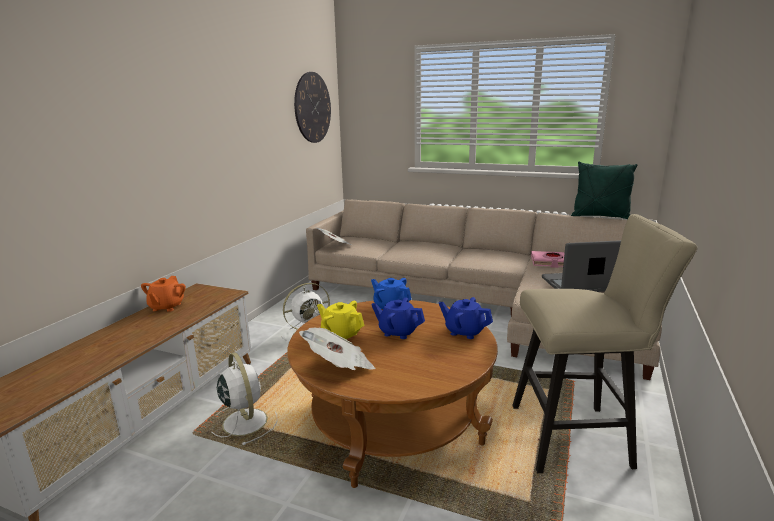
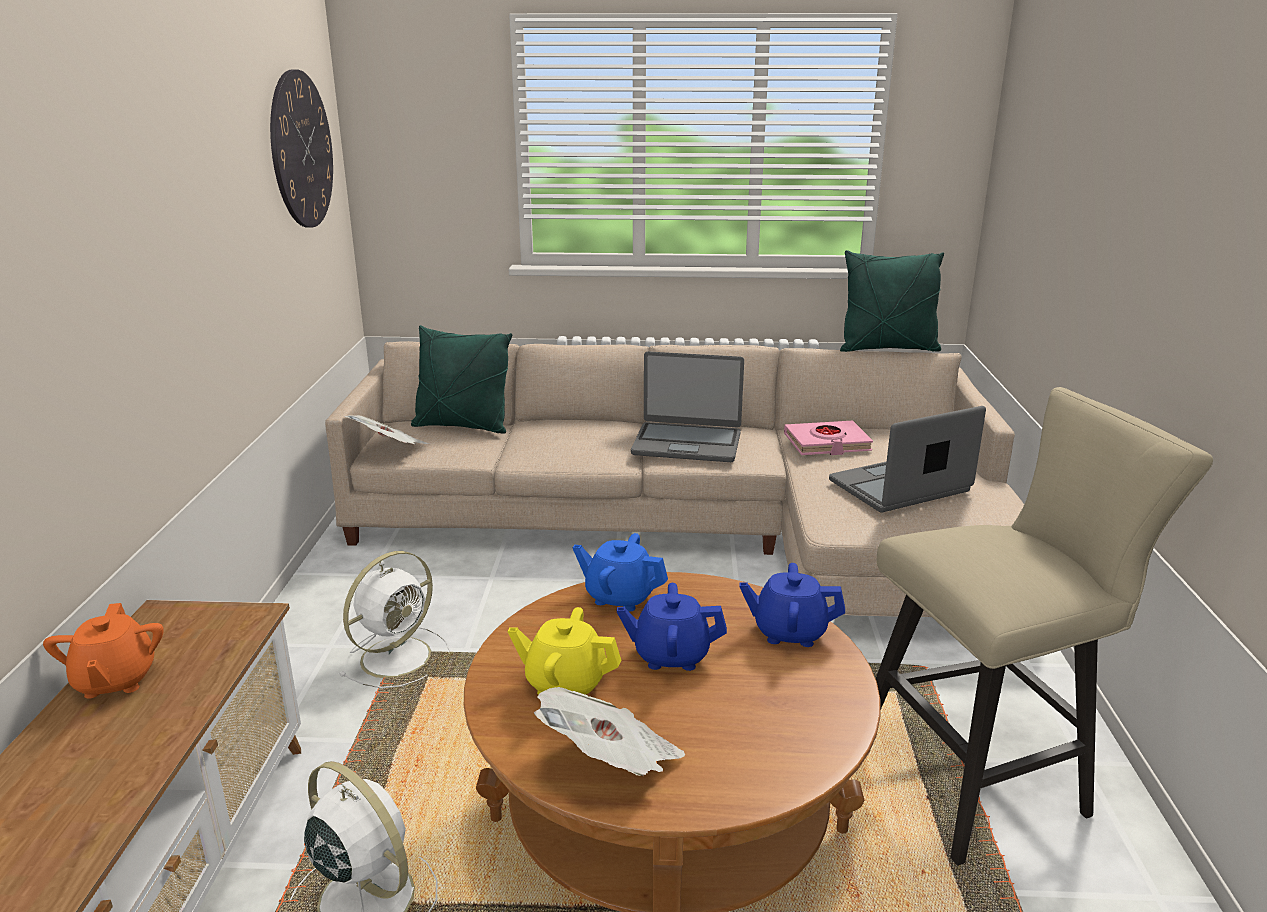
camera: 20 degrees left, 5 degrees up
none -> green pillow [411,325,512,434]
none -> laptop [631,351,744,462]

